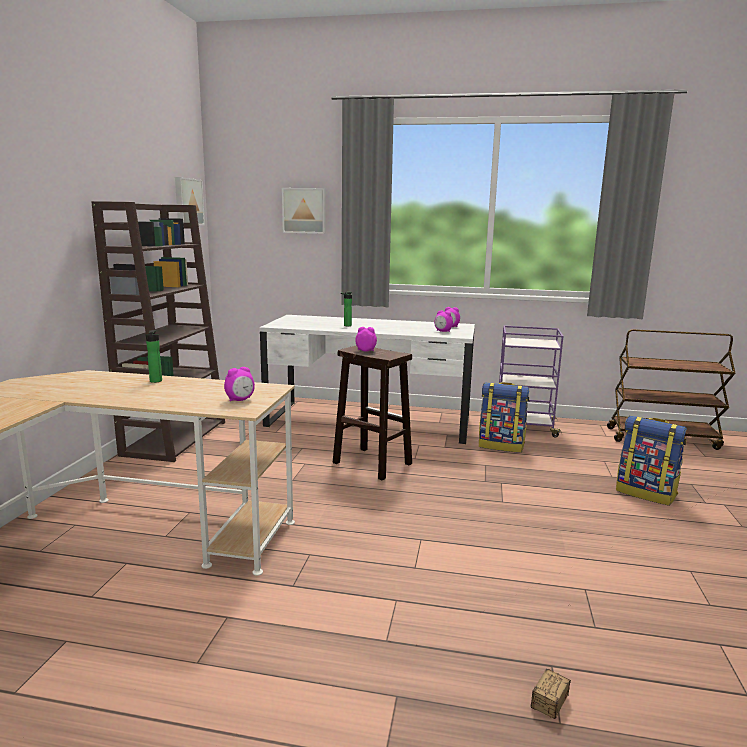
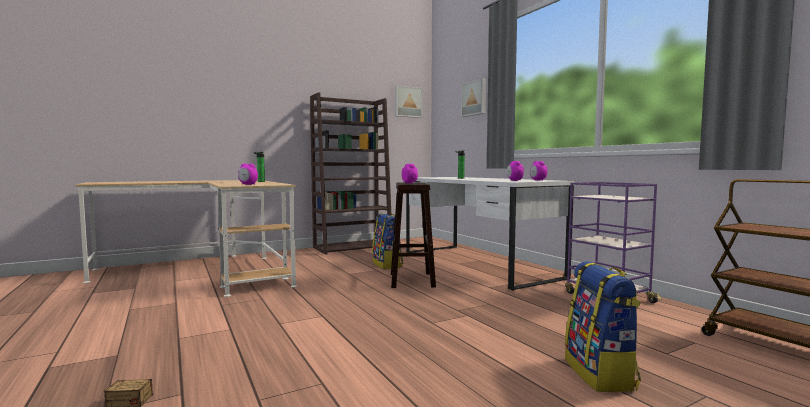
camera: 50 degrees right, 10 degrees down
backpack [479,382,529,453] -> backpack moved to [372,213,404,270]

